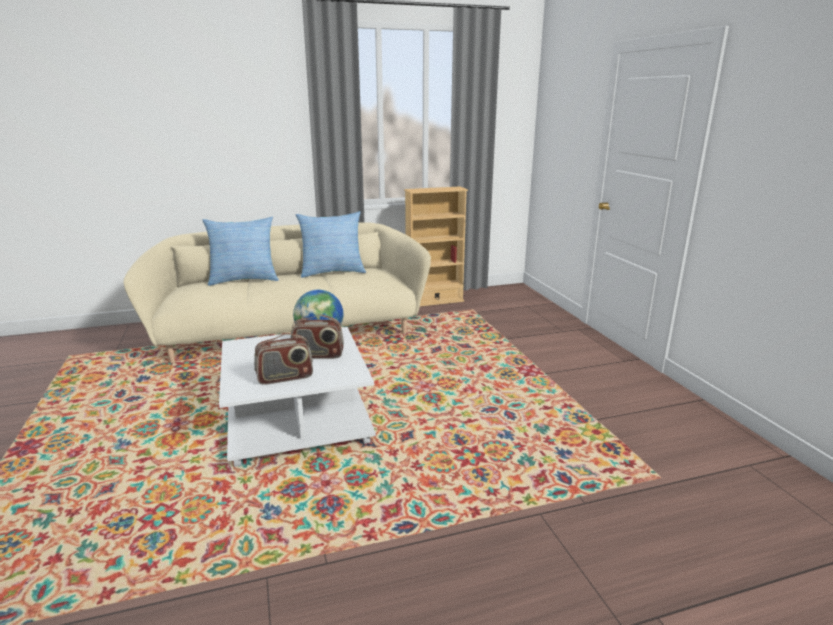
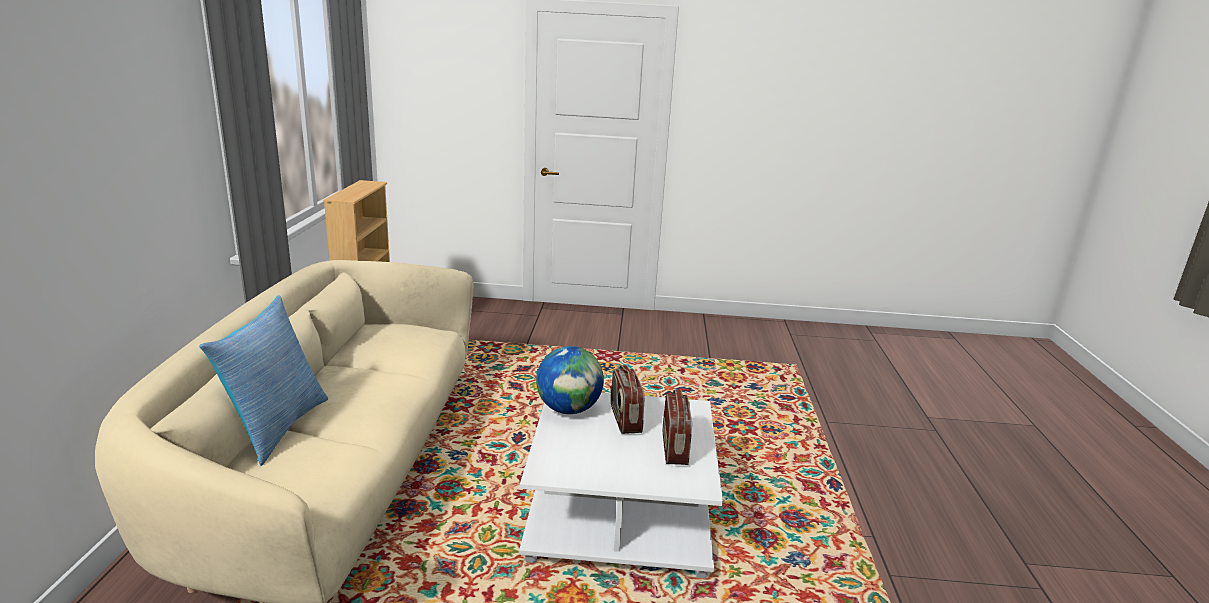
camera: 70 degrees left, 0 degrees up
radio [291,315,344,359] -> radio turned 150 degrees clockwise [611,365,644,434]
pillow [296,211,366,278] -> none

